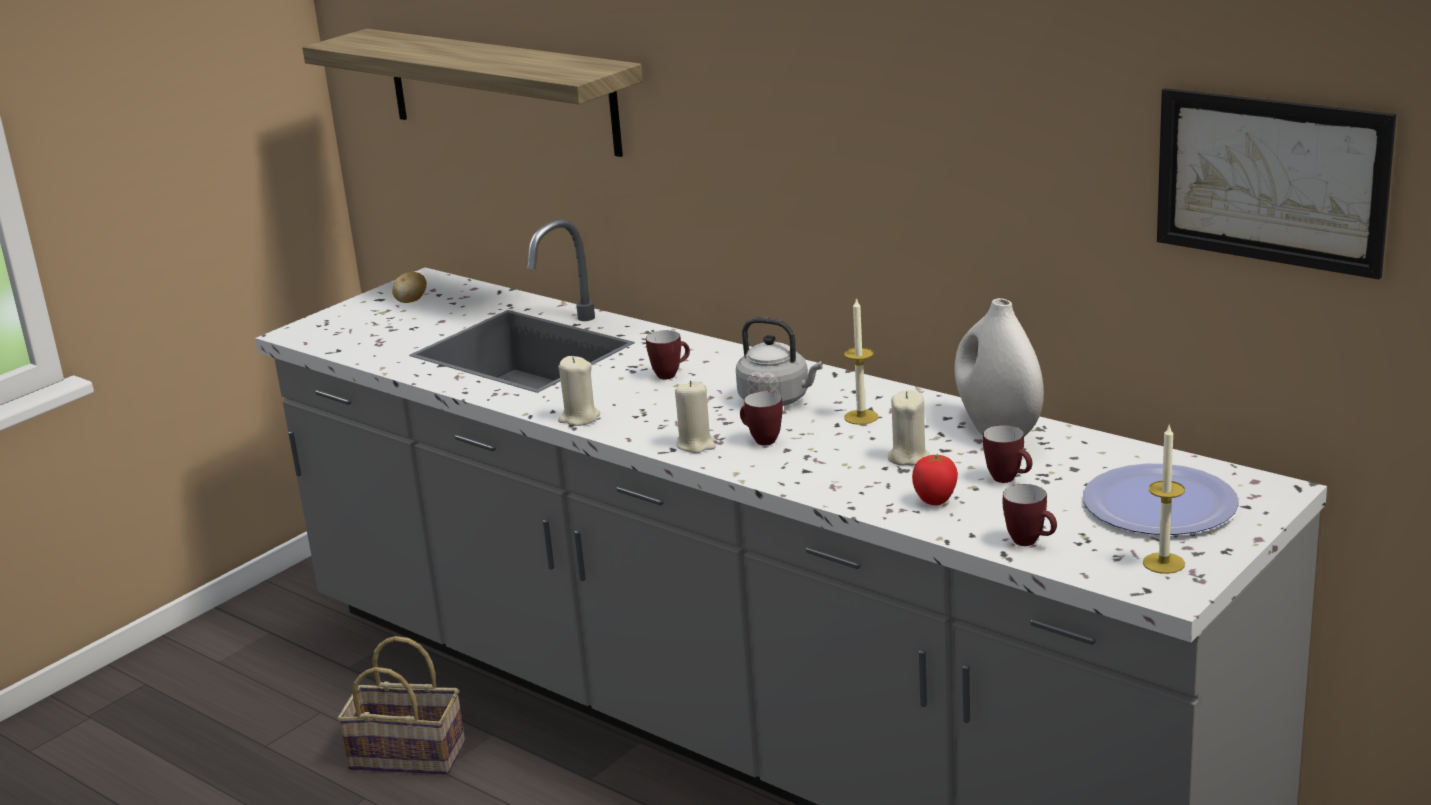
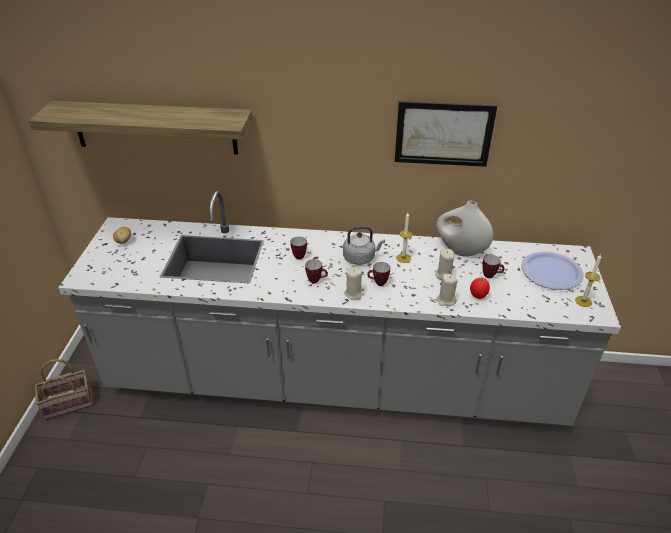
camera: 35 degrees left, 15 degrees up
basket [337,636,465,775] -> basket moved to [35,359,93,420]
beige candle [558,356,600,426] -> beige candle moved to [436,274,458,306]
mug [1003,484,1057,546] -> mug moved to [305,259,328,283]
picture [1157,88,1396,279] -> picture moved to [395,101,497,167]

